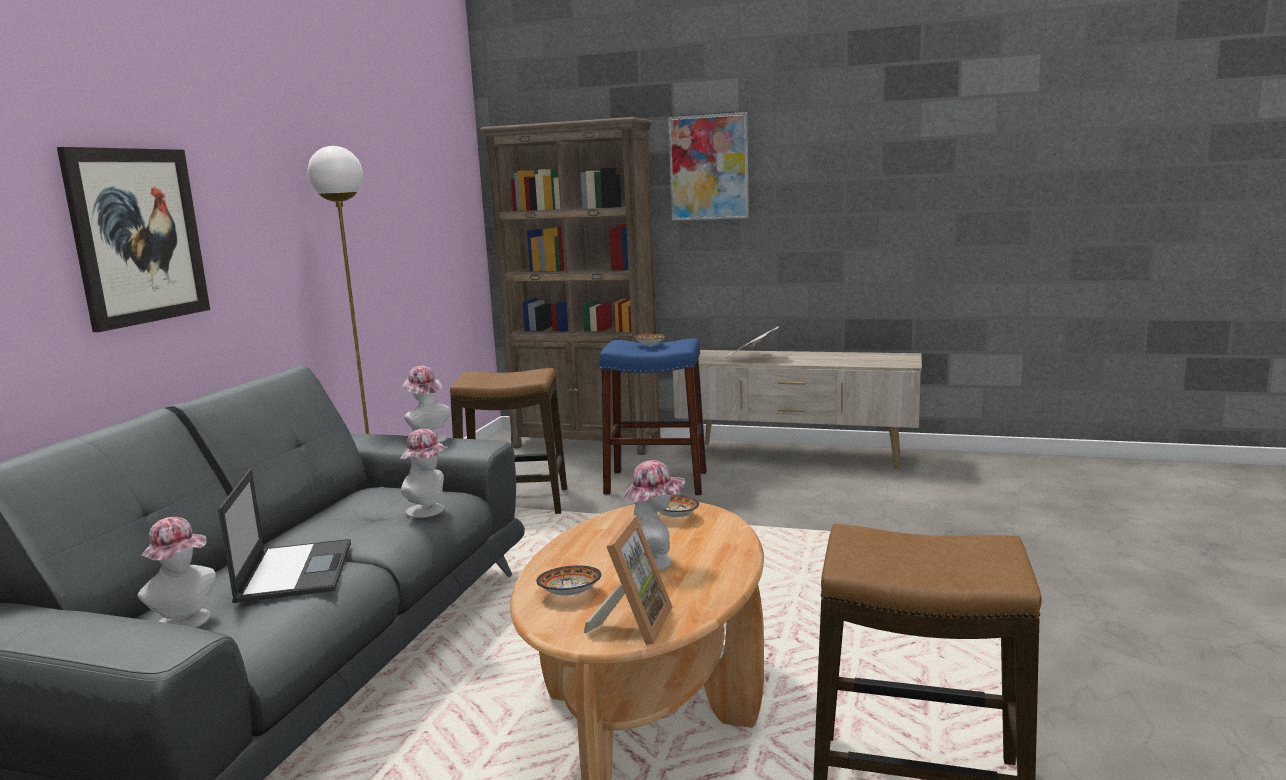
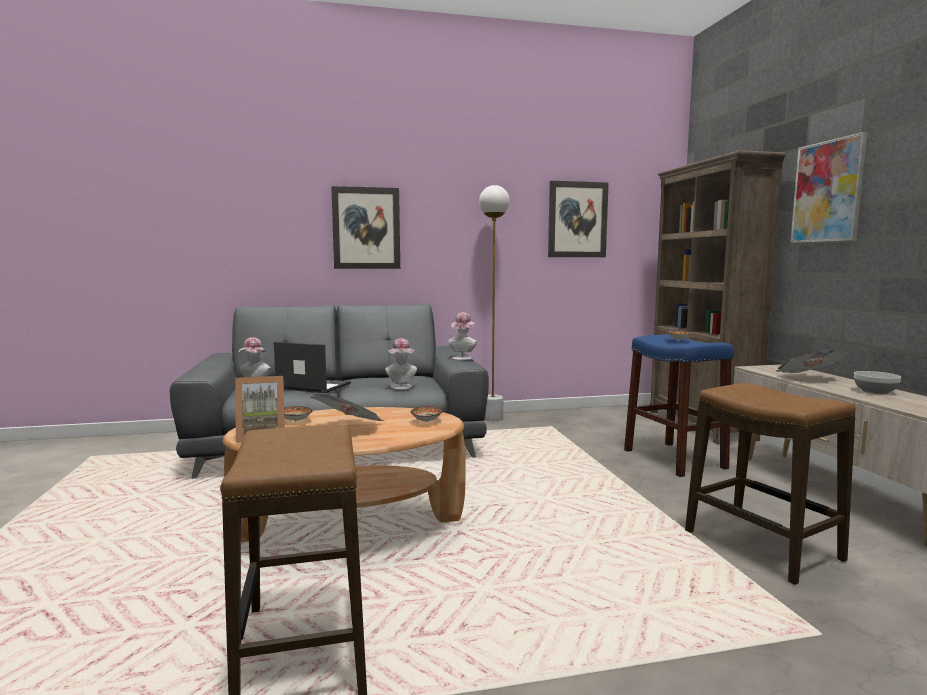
camera: 60 degrees right, 5 degrees down
laptop [218,469,351,603] -> laptop turned 120 degrees counterclockwise [274,342,351,393]
stool [450,368,567,514] -> stool moved to [685,383,856,585]
hat [624,460,685,571] -> newspaper [310,395,385,421]
none -> picture [548,181,609,257]
none -> bowl [854,371,901,394]

